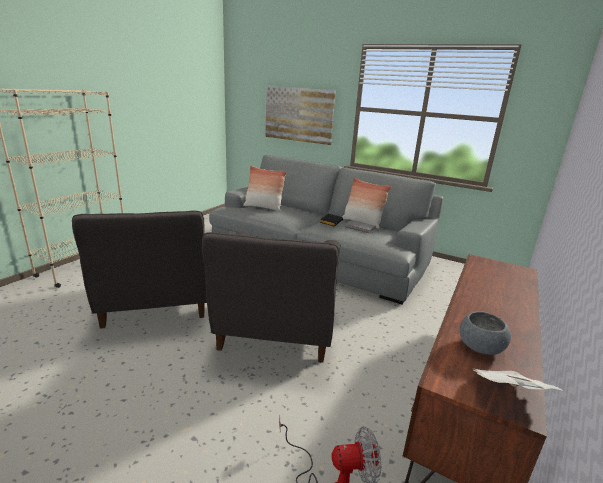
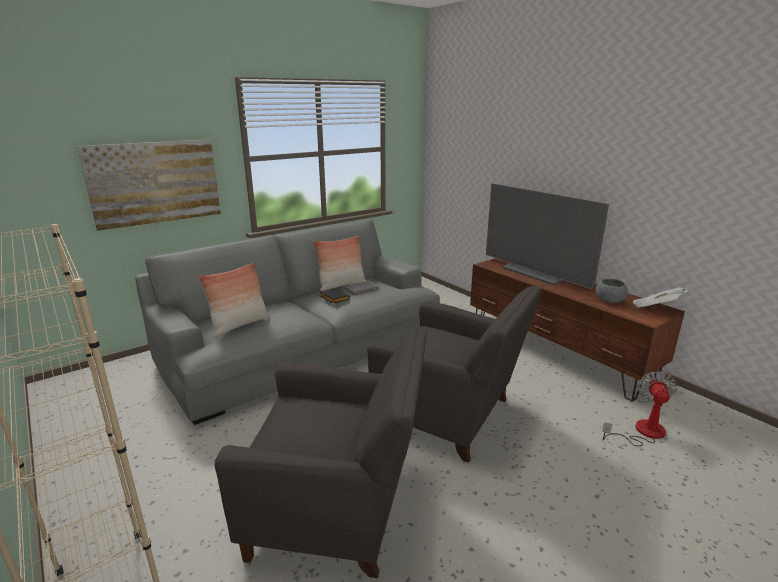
camera: 65 degrees left, 0 degrees up
none -> television [486,183,609,289]

